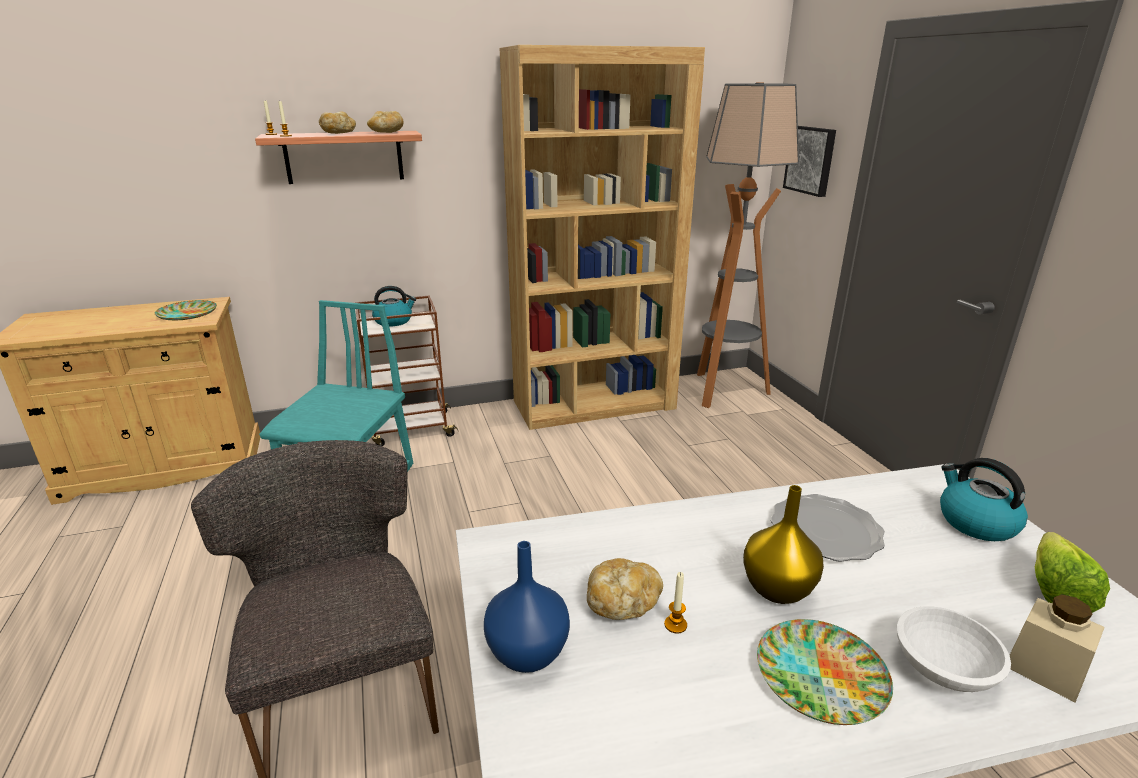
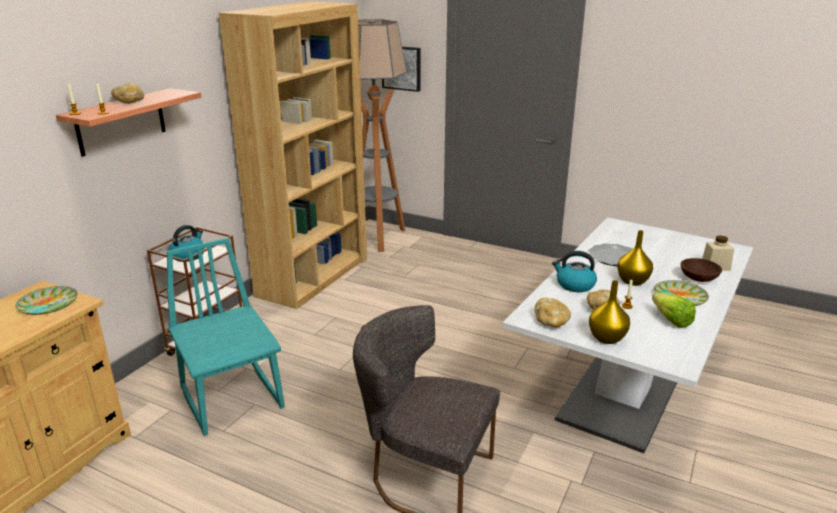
camera: 45 degrees left, 0 degrees up
bread [367,111,404,133] -> bread moved to [534,298,571,327]
blue vase [484,541,570,673] -> yellow vase [589,280,630,344]
white bowl [897,606,1011,692] -> brown bowl [681,258,722,282]
kettle [940,458,1028,541] -> kettle moved to [552,251,597,292]
lettuce [1035,532,1110,613] -> lettuce moved to [652,293,696,328]

